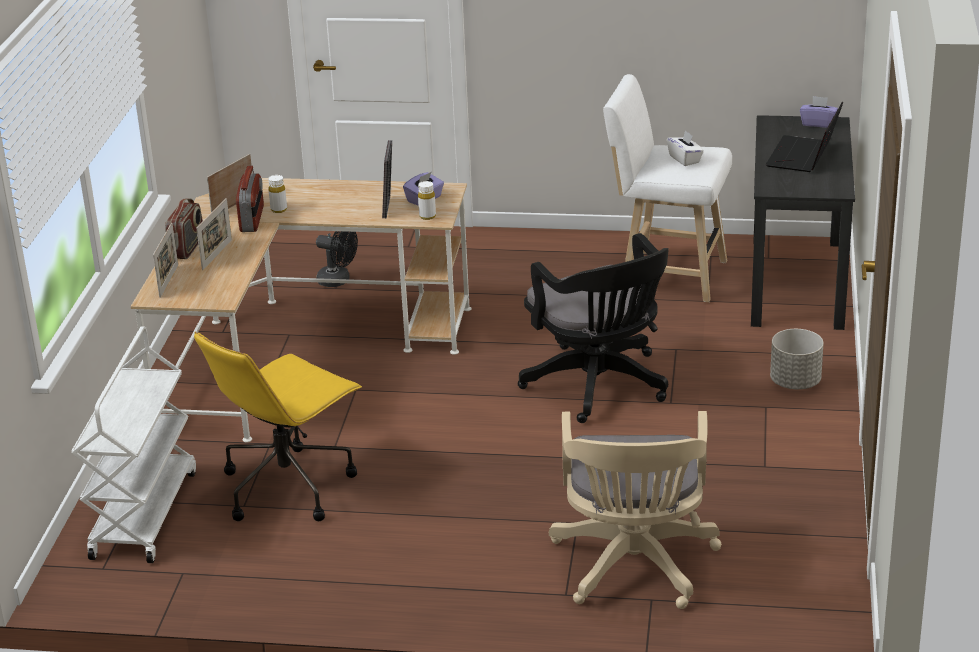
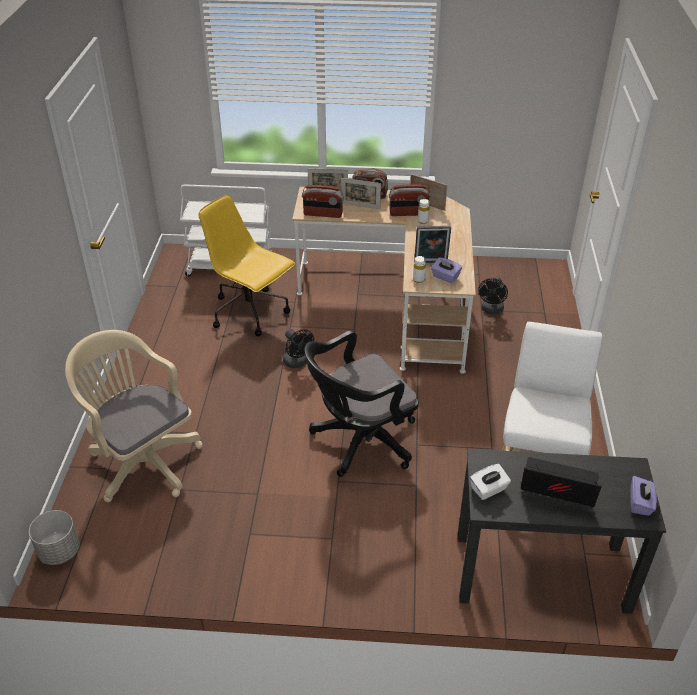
camera: 85 degrees right, 10 degrees up
beige office chair [549,411,722,609] -> beige office chair turned 45 degrees clockwise [65,330,203,502]
white tissue box [667,130,704,166] -> white tissue box moved to [470,464,511,500]
grey planter [770,329,823,389] -> grey planter moved to [29,510,80,565]
none -> black fan [283,329,314,368]
none -> radio [302,185,344,218]

